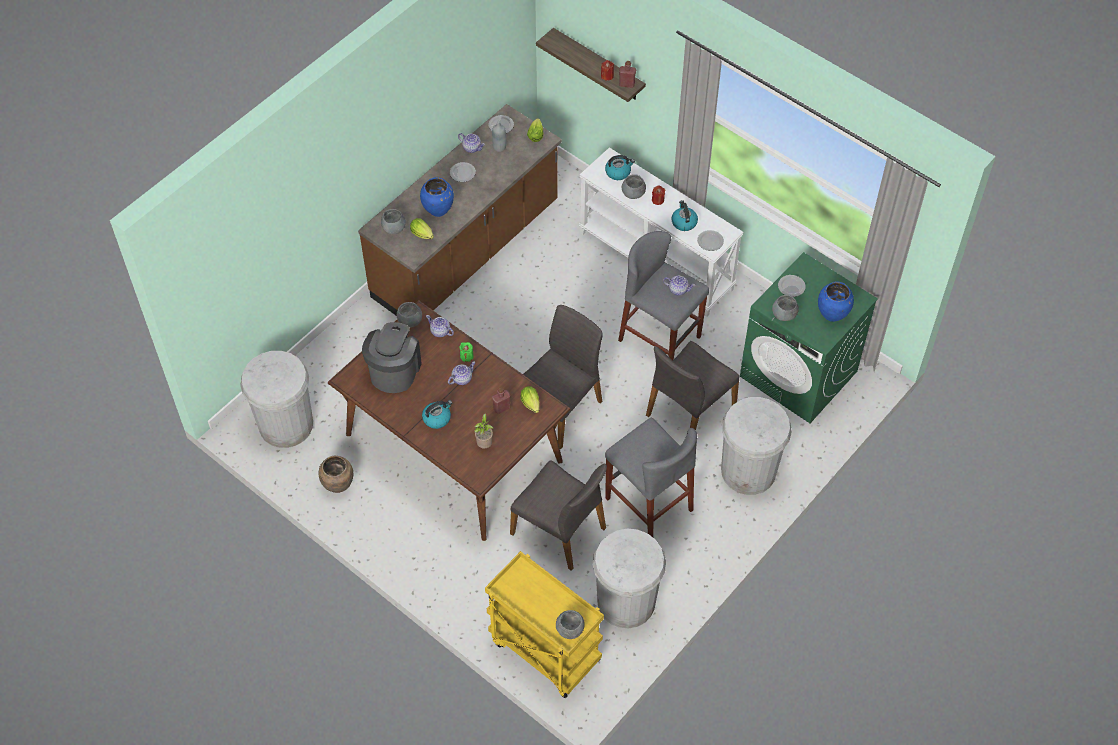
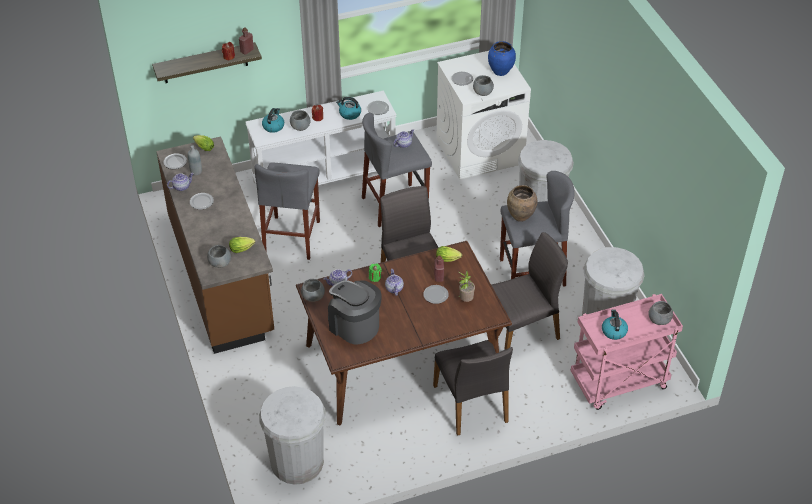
camera: 60 degrees left, 10 degrees down
brown vase [319,456,353,493] -> brown vase moved to [507,185,537,222]
blue vase [420,177,454,217] -> none
kettle [422,400,452,429] -> kettle moved to [602,309,628,340]
yellow cart [485,551,604,698] -> pink cart [571,294,683,410]
grey chair [646,341,739,430] -> grey chair moved to [433,340,513,436]
green washing machine [740,252,878,423] -> white washing machine [436,51,531,180]
none -> grey stool [254,163,320,260]
none -> plate [423,285,449,304]

